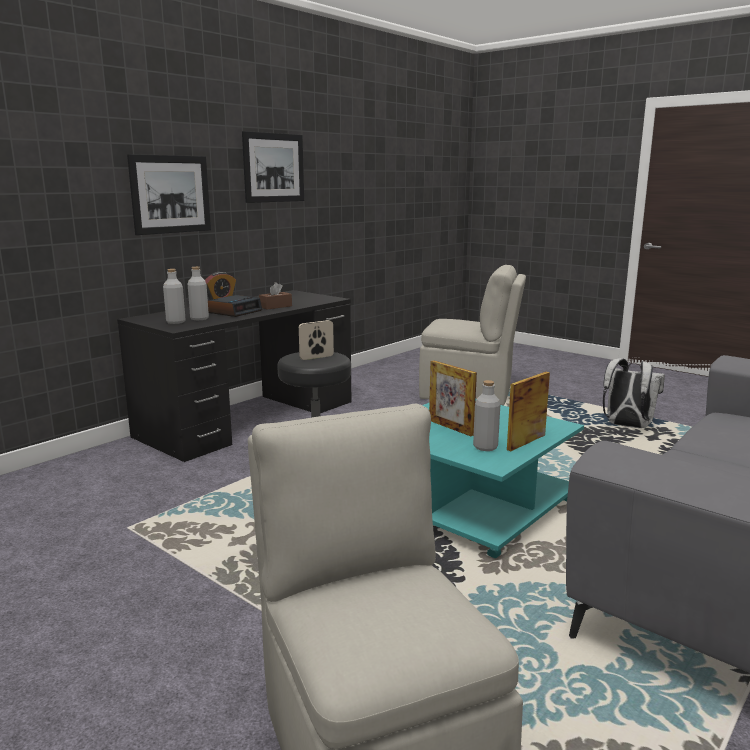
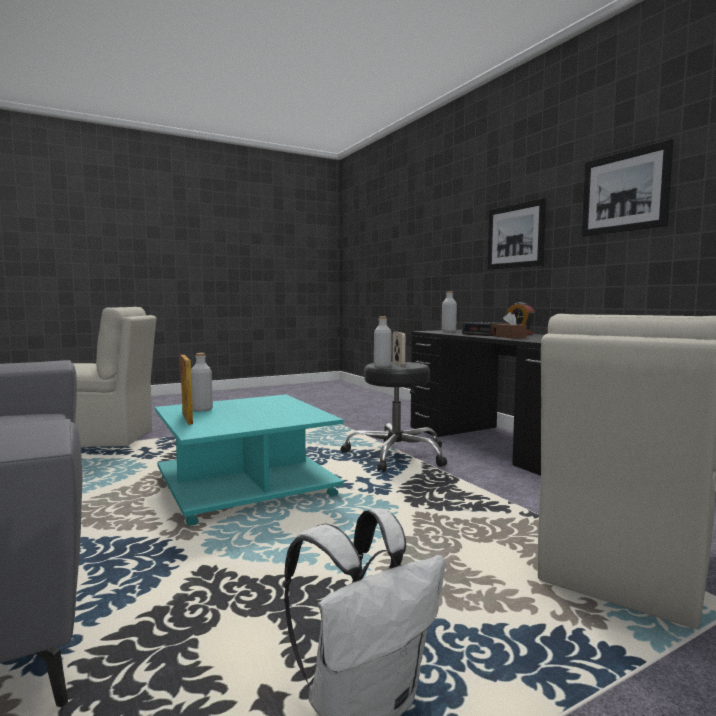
camera: 110 degrees right, 10 degrees down
grey bottle [188,267,209,320] -> grey bottle moved to [374,316,392,367]
picture frame [429,360,477,436] -> none

